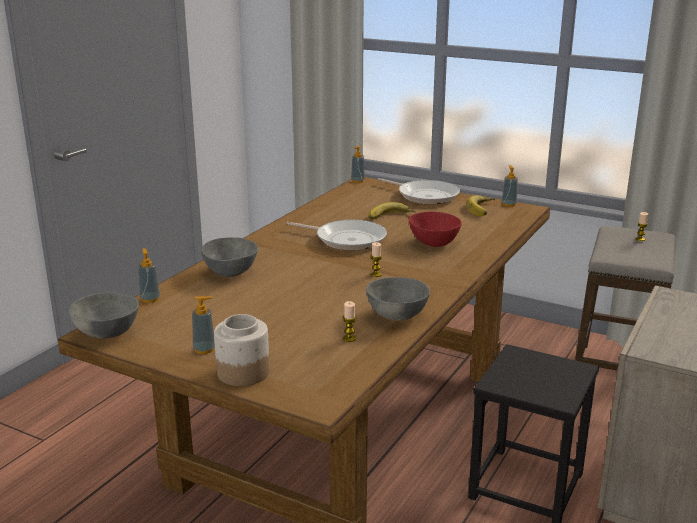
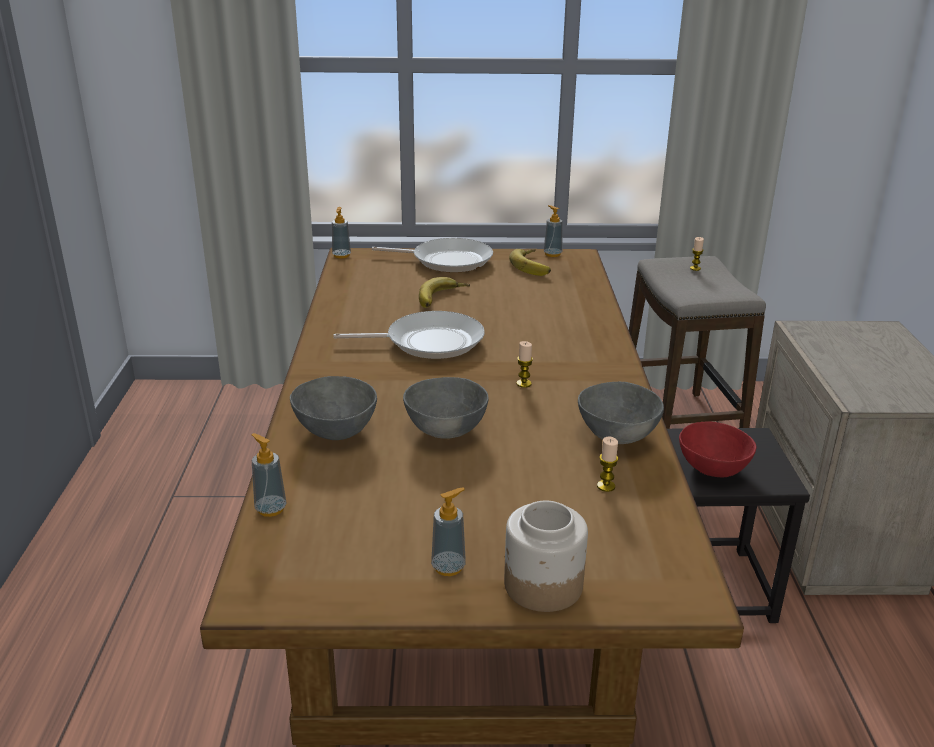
camera: 30 degrees left, 5 degrees up
grey bowl [68,292,139,339] -> grey bowl moved to [403,377,489,439]
red bowl [409,211,462,247] -> red bowl moved to [679,422,756,477]

